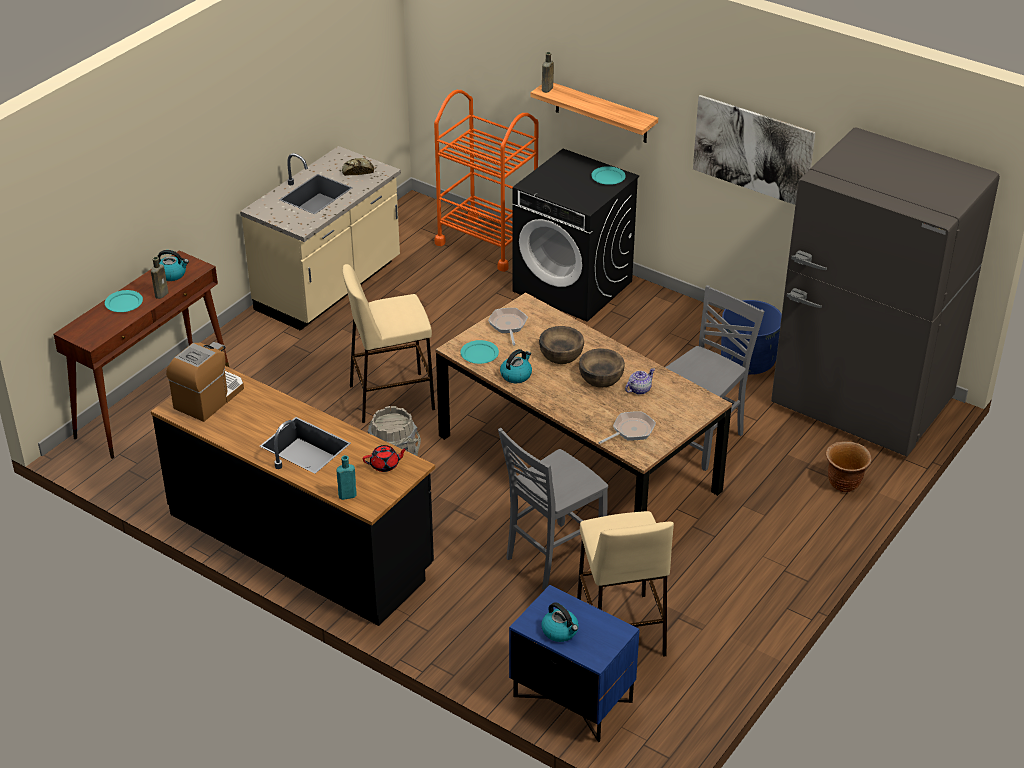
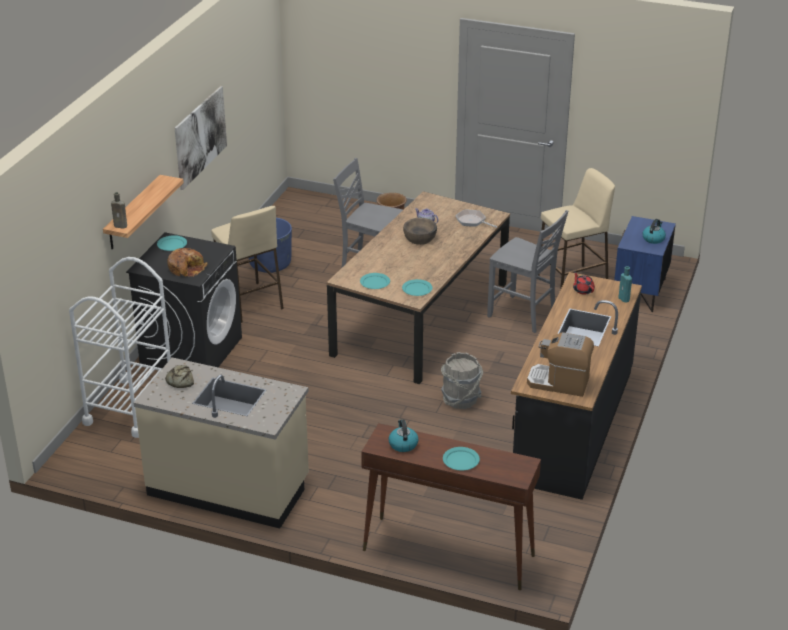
camera: 105 degrees left, 5 degrees down
brown bottle [151,257,169,299] -> none
beige stool [342,264,435,423] -> beige stool moved to [211,206,284,323]
orange cart [434,90,539,272] -> white cart [69,257,171,438]
frying pan [488,308,528,346] -> turquoise plate [360,273,390,289]
kettle [500,349,532,384] -> none
brown bowl [539,326,584,364] -> none
grey fridge [771,128,1000,456] -> none
none -> bread [167,248,208,277]

